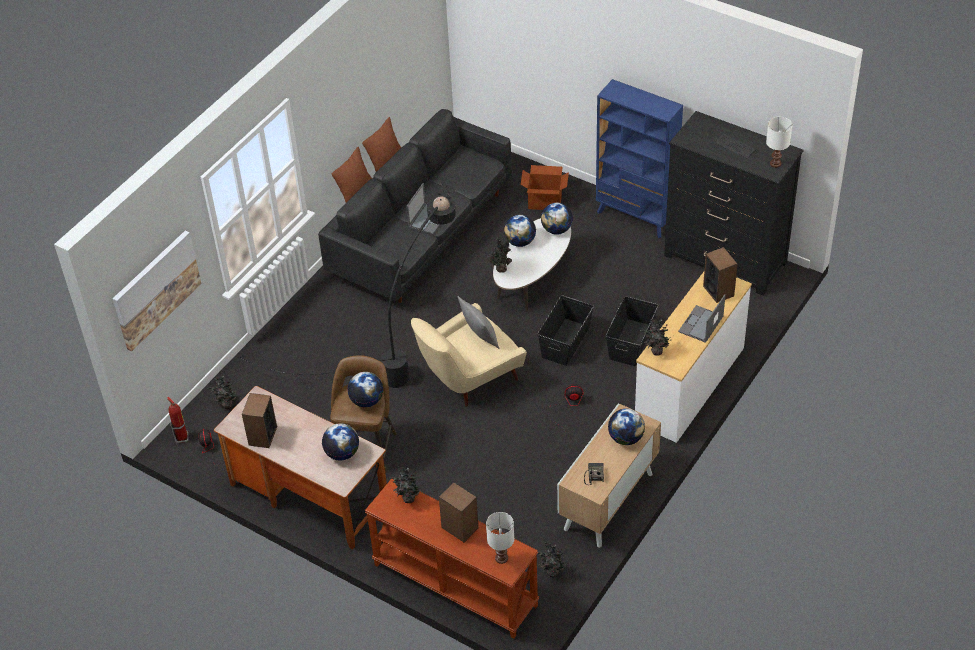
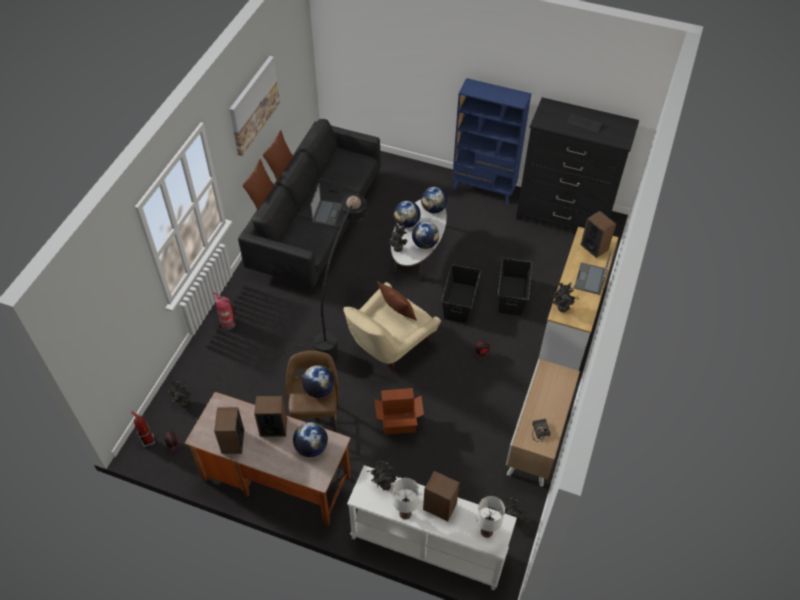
camera: 15 degrees left, 5 degrees up
picture [112,231,202,351] -> picture moved to [229,56,280,156]
brown console table [365,479,539,639] -> white console table [347,465,517,591]
grey pillow [458,296,499,349] -> brown pillow [377,281,417,321]
cardboard box [520,165,569,210] -> cardboard box moved to [375,388,424,435]
globe [608,409,645,445] -> globe moved to [412,221,440,249]
white table lamp [766,117,792,168] -> white table lamp moved to [393,478,419,519]
none -> fire extinguisher [213,292,235,330]
none -> speaker [254,396,287,437]

